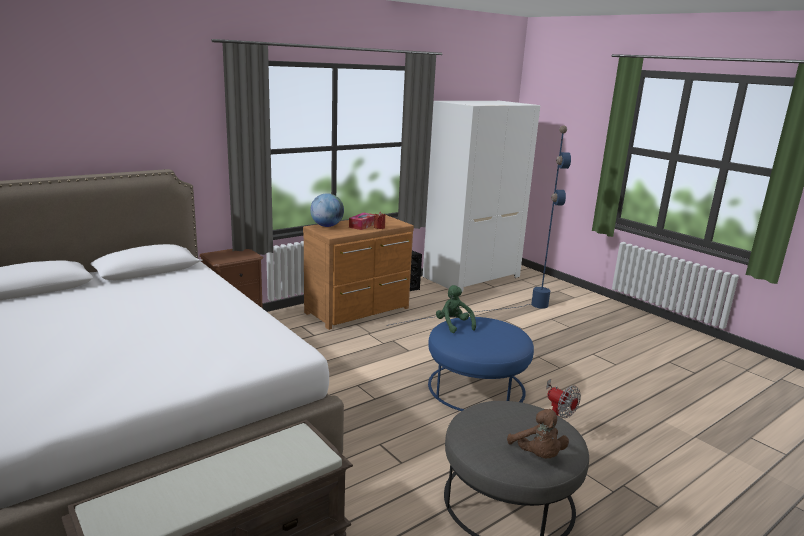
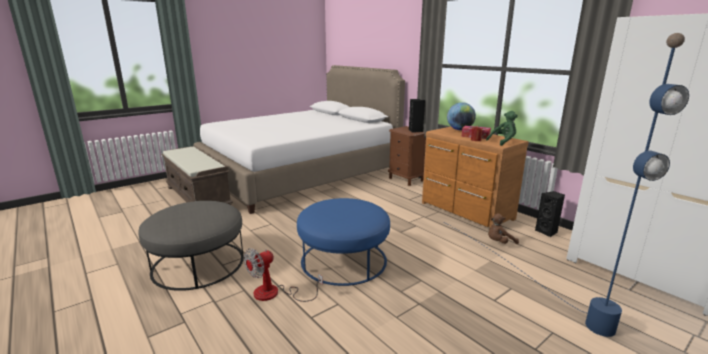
camera: 90 degrees right, 0 degrees up
green plush toy [436,285,476,333] -> green plush toy moved to [486,111,518,146]
brown plush toy [507,409,569,458] -> brown plush toy moved to [488,213,519,244]
none -> black speaker [409,99,425,133]

